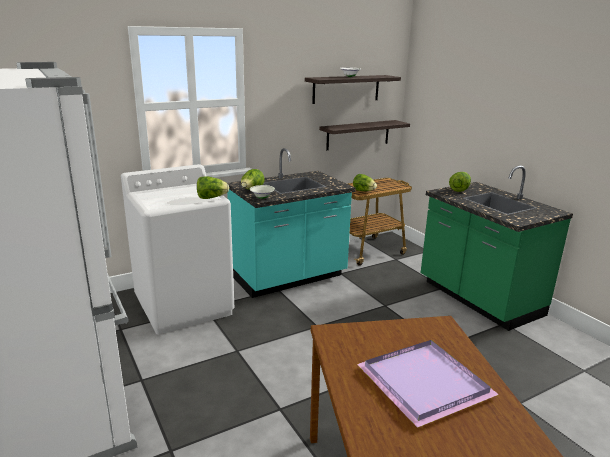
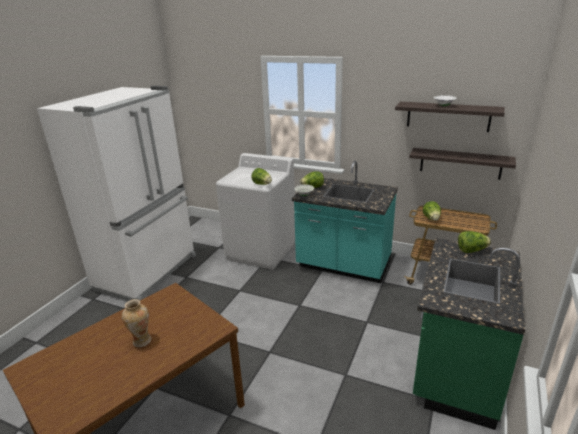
camera: 55 degrees right, 5 degrees up
purple tray [357,340,499,428] -> vase [122,299,151,347]

